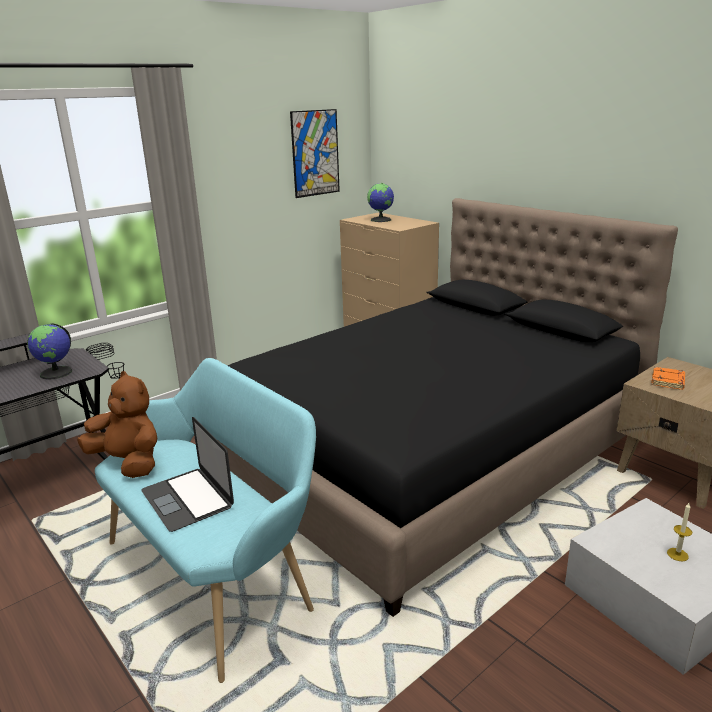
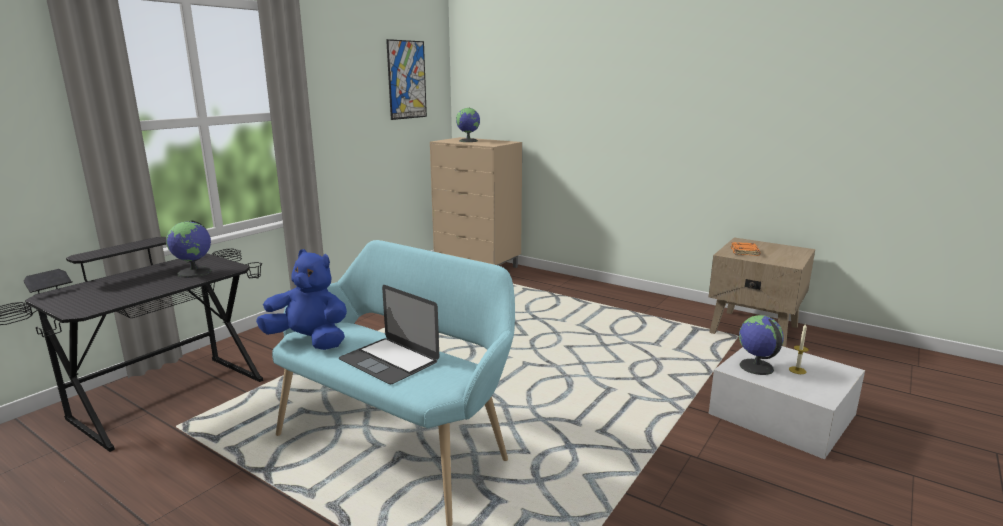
camera: 15 degrees left, 5 degrees down
brown plush toy [77,371,157,478] -> blue plush toy [256,249,347,350]
black bed [219,198,678,617] -> none
none -> globe [739,315,784,375]

